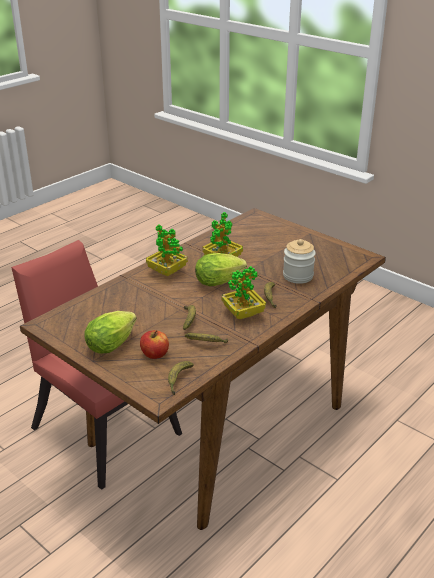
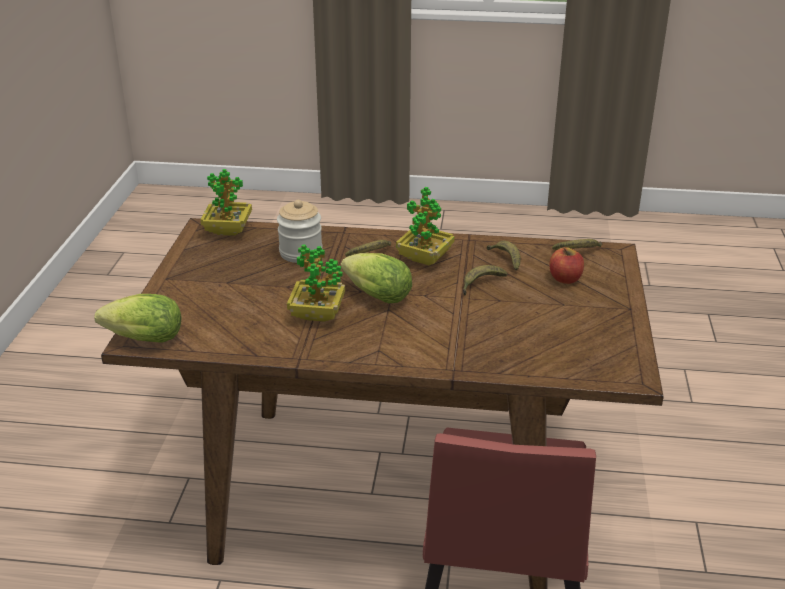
camera: 125 degrees left, 0 degrees up
lettuce [84,311,137,353] -> lettuce moved to [94,294,182,343]
potted plant [146,224,188,277] -> potted plant moved to [200,169,252,236]

